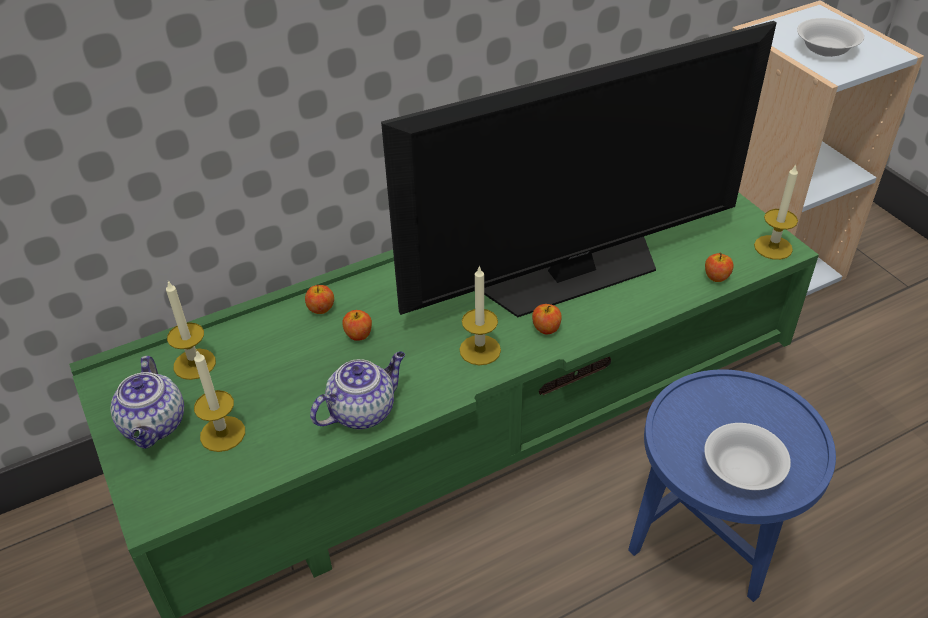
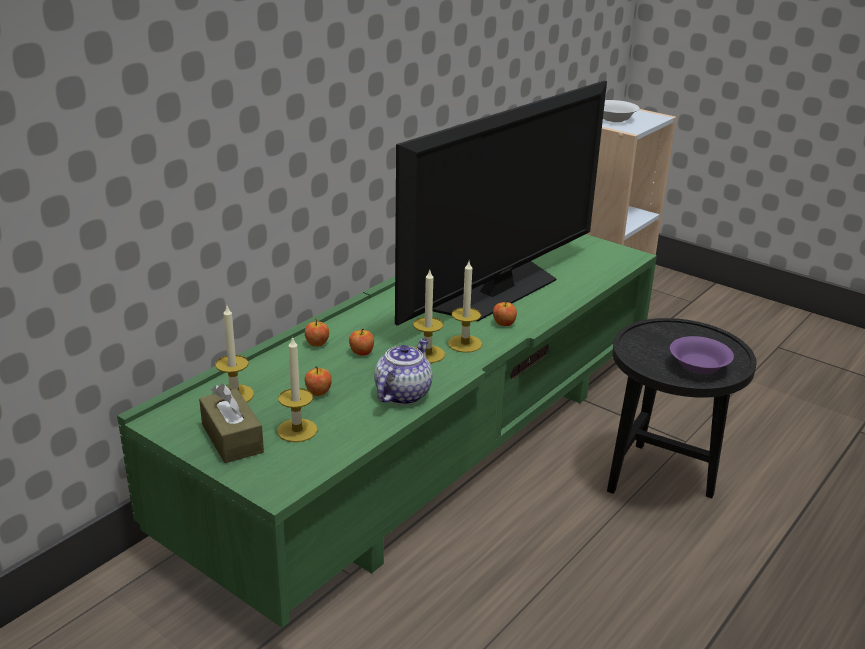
camera: 25 degrees left, 15 degrees down
teapot [110,356,184,449] -> brown tissue box [199,384,264,463]
blue side table [628,369,836,602] -> black side table [607,318,757,498]
white bowl [704,423,791,490] -> purple bowl [670,336,734,374]
apple [705,252,734,282] -> apple moved to [305,366,332,396]
candle [754,165,798,260] -> candle moved to [413,270,445,363]

